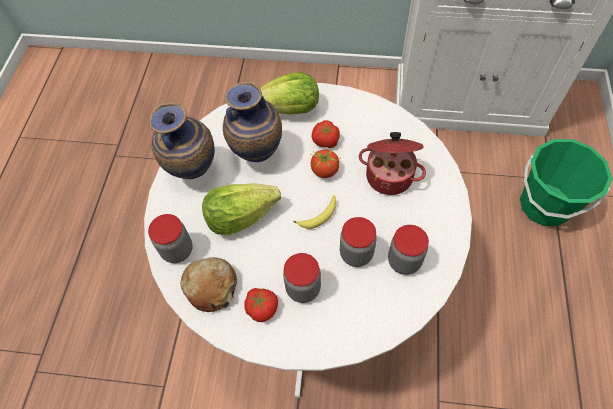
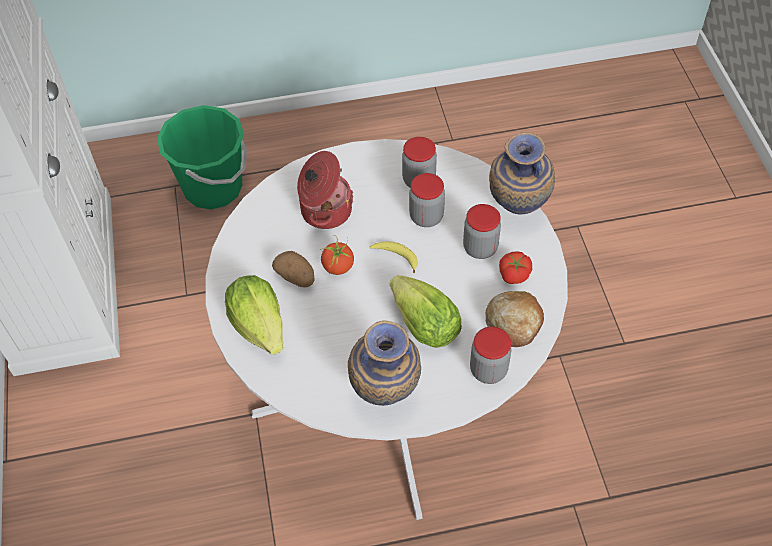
camera: 110 degrees left, 5 degrees down
vase [223,82,282,162] -> vase moved to [489,132,555,214]
tomato [311,120,340,148] -> potato [272,251,315,288]

